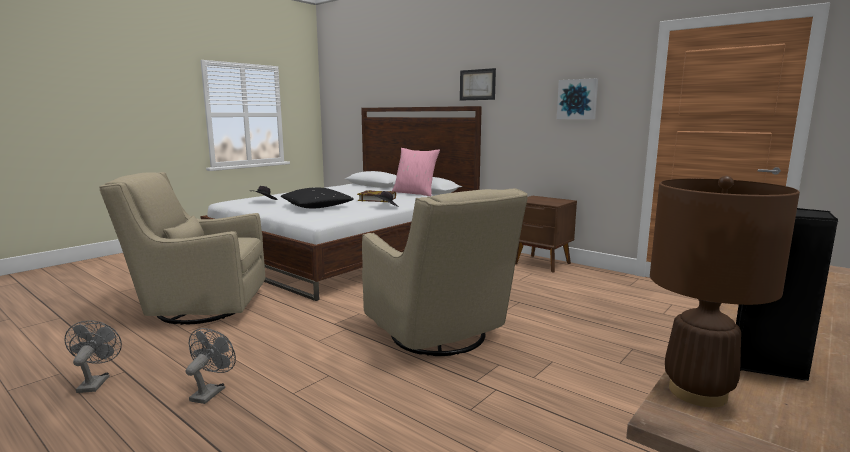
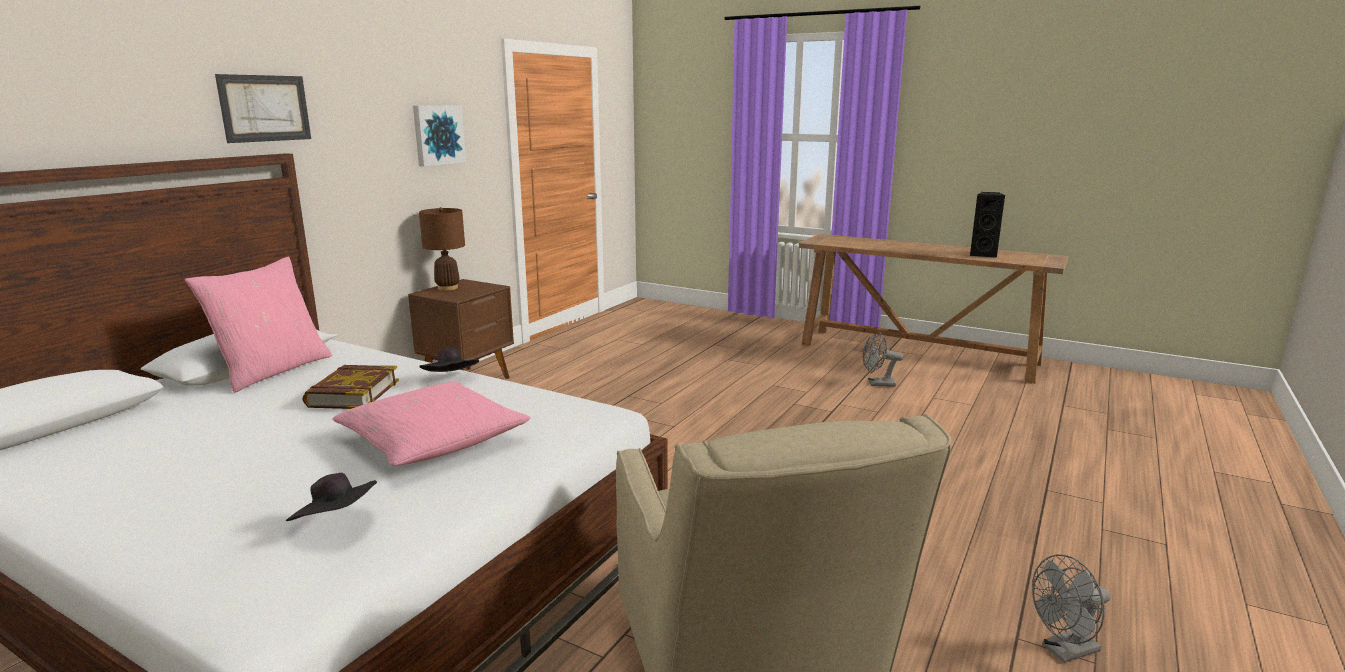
camera: 100 degrees left, 5 degrees up
grey fan [186,328,236,404] -> grey fan moved to [863,331,903,387]
black pillow [281,187,354,208] -> pink pillow [332,382,531,466]
beige armchair [362,188,528,356] -> none
brown table lamp [650,176,800,407] -> brown table lamp moved to [419,207,465,291]

